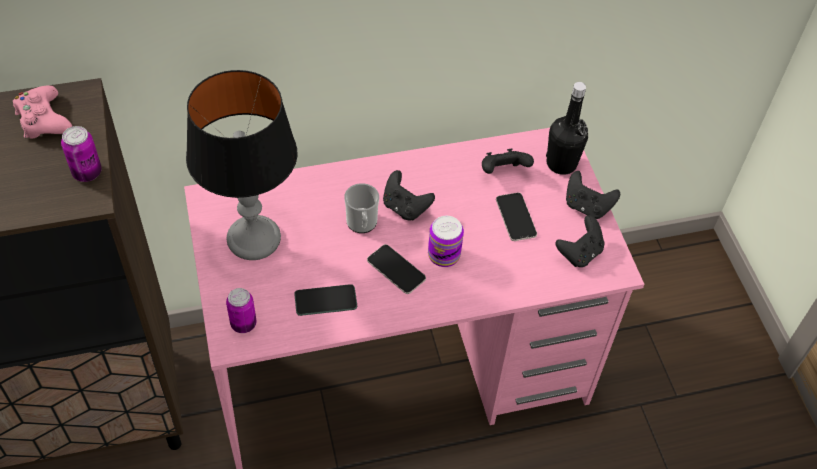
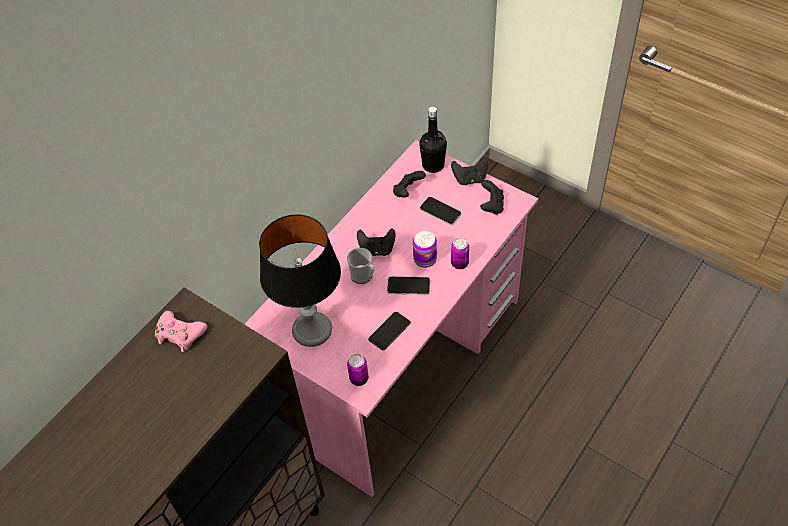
camera: 35 degrees left, 0 degrees up
can [61,126,102,182] -> can moved to [451,238,469,269]

